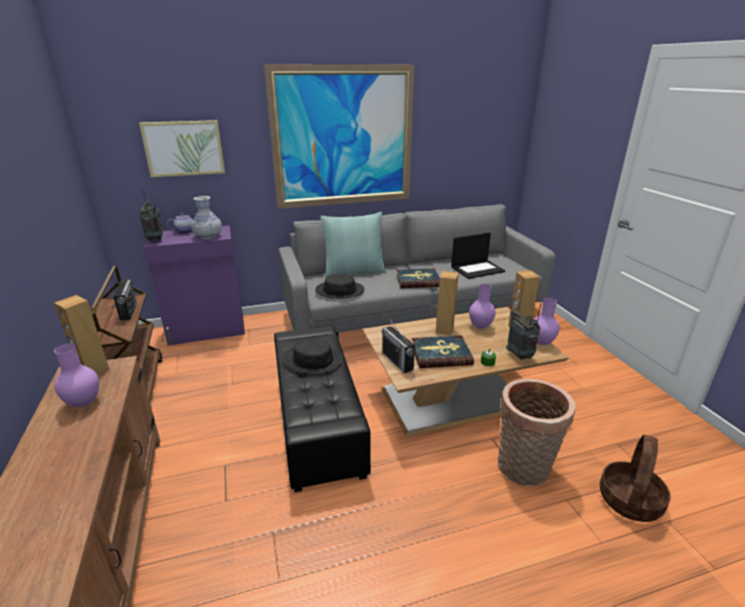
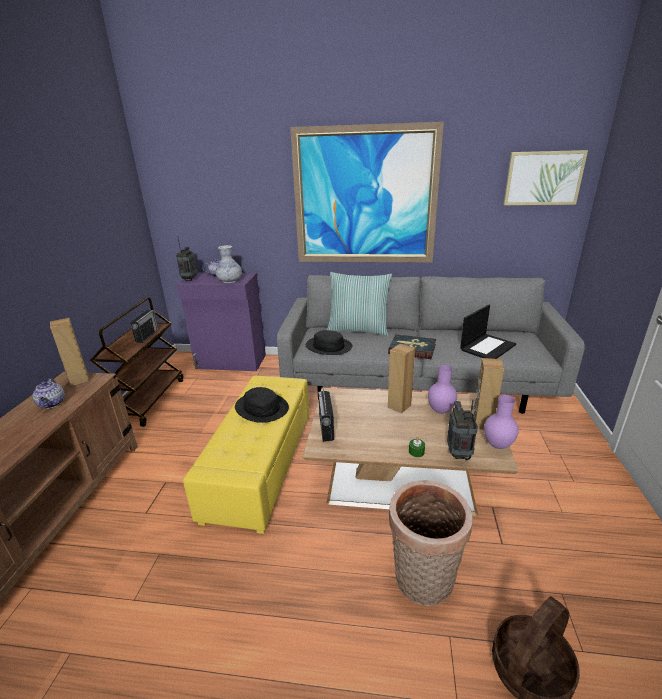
camera: 25 degrees right, 0 degrees up
purple vase [54,344,99,407] -> teapot [32,378,65,409]
picture [139,120,225,177] -> picture moved to [503,150,588,205]
black ottoman [274,326,371,492] -> yellow ottoman [183,376,309,534]
book [412,335,474,368] -> none
laptop [451,232,506,279] -> laptop turned 45 degrees counterclockwise [460,305,516,359]

